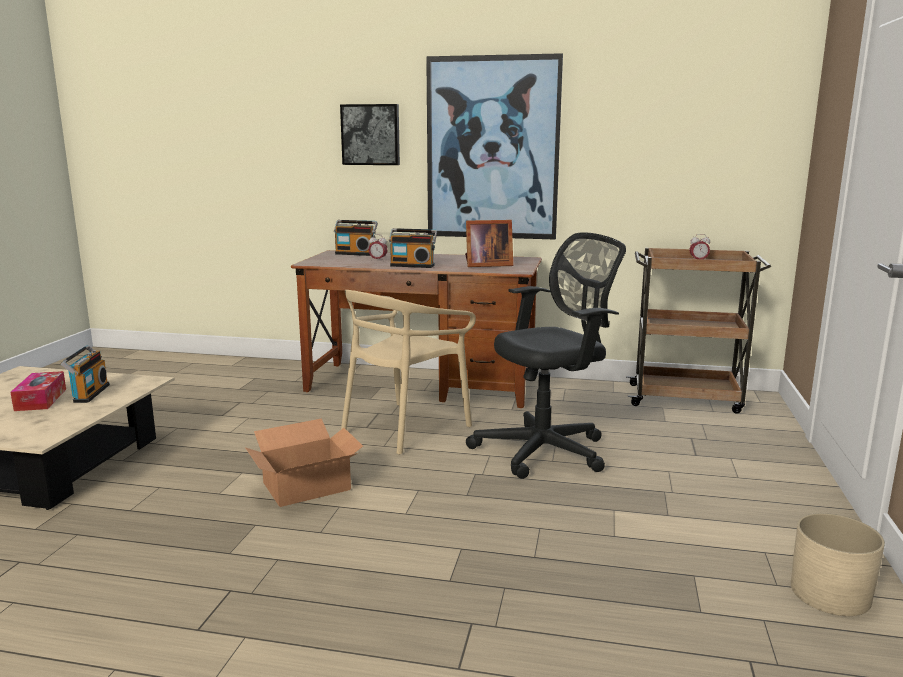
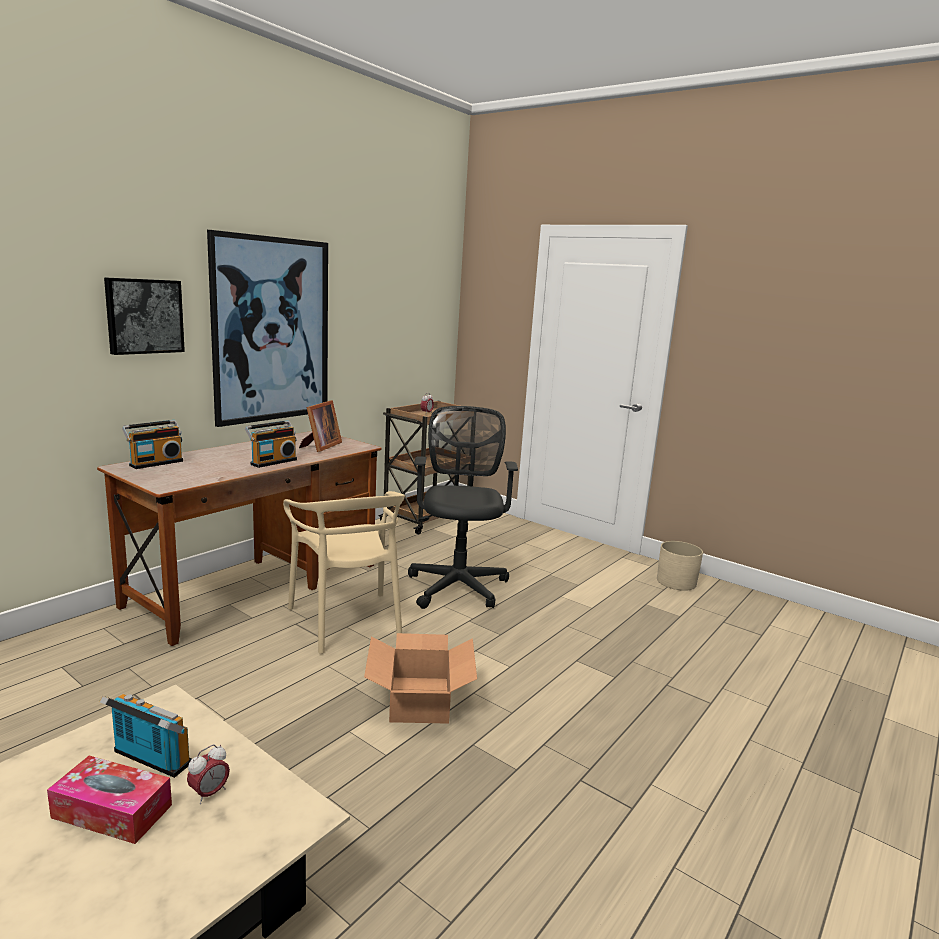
camera: 65 degrees left, 0 degrees up
alarm clock [369,234,388,261] -> alarm clock moved to [187,744,230,804]

